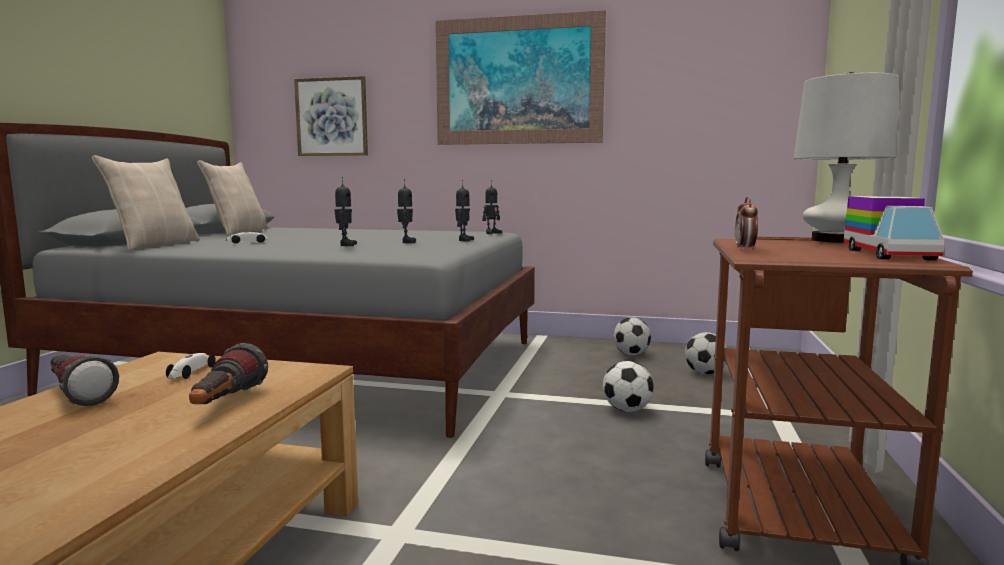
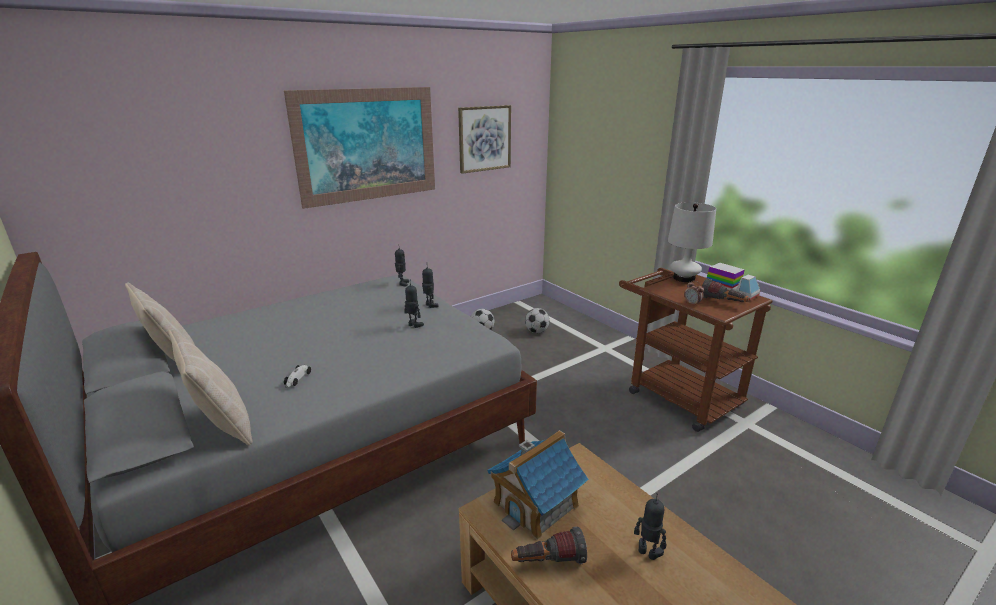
camera: 50 degrees left, 15 degrees up
toy car [166,353,216,379] -> toy house [487,430,589,540]
flashlight [189,343,268,404] -> flashlight moved to [702,278,750,302]
picture [294,76,368,156] -> picture moved to [458,105,511,174]
toy robot [334,177,357,246] -> toy robot moved to [634,493,666,560]
football [603,361,654,412] -> none

